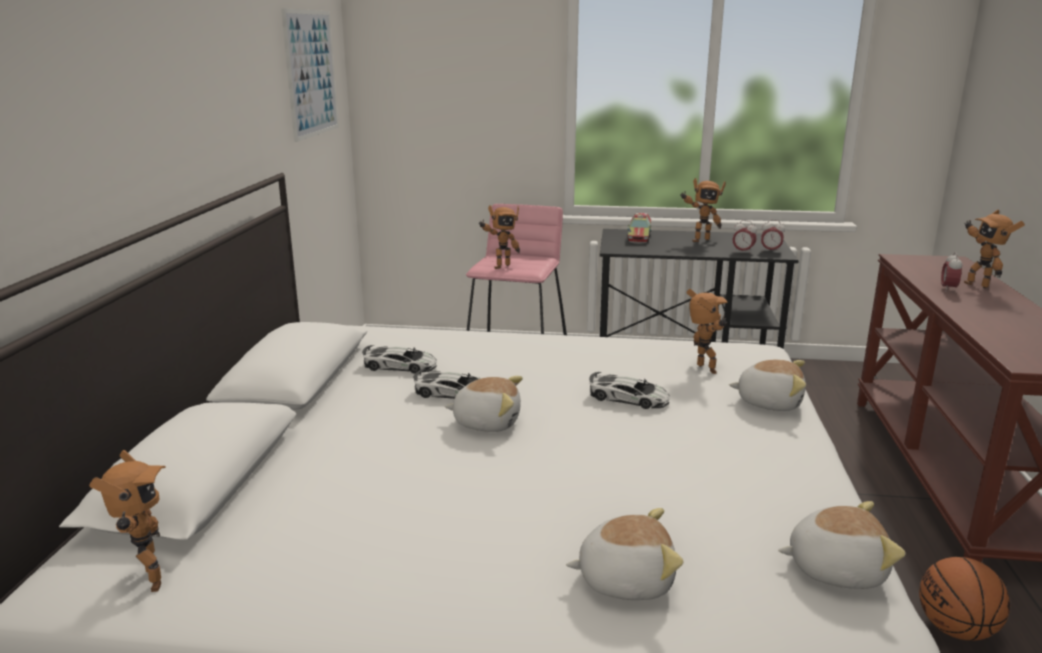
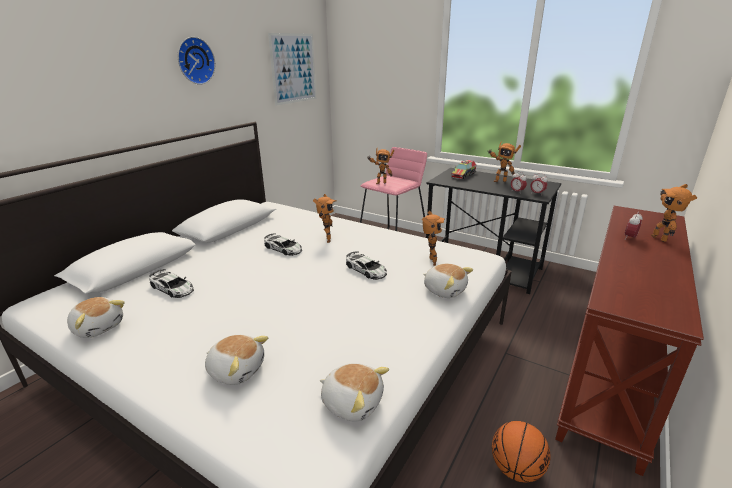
camera: 25 degrees right, 5 degrees up
toy robot [89,450,166,592] -> toy robot moved to [313,194,336,243]
toy car [362,345,437,374] -> toy car moved to [149,269,194,298]
plush toy [445,376,523,432] -> plush toy moved to [67,297,125,338]
none -> wall clock [178,37,215,85]

